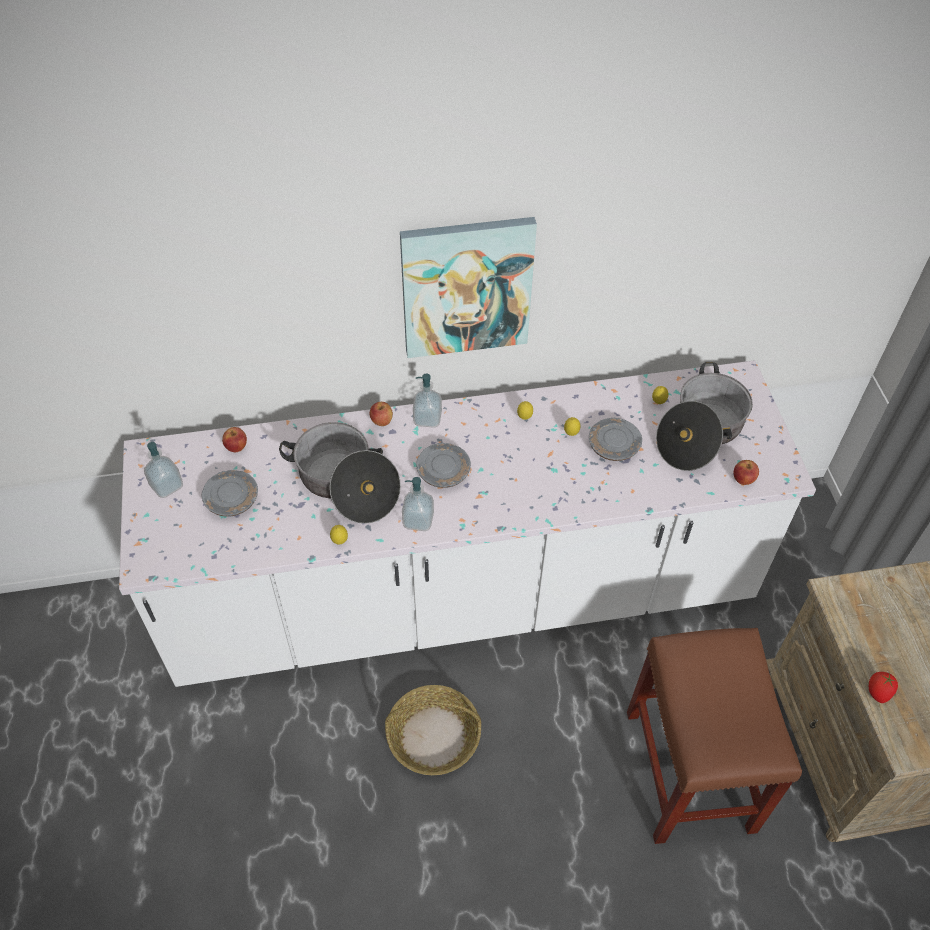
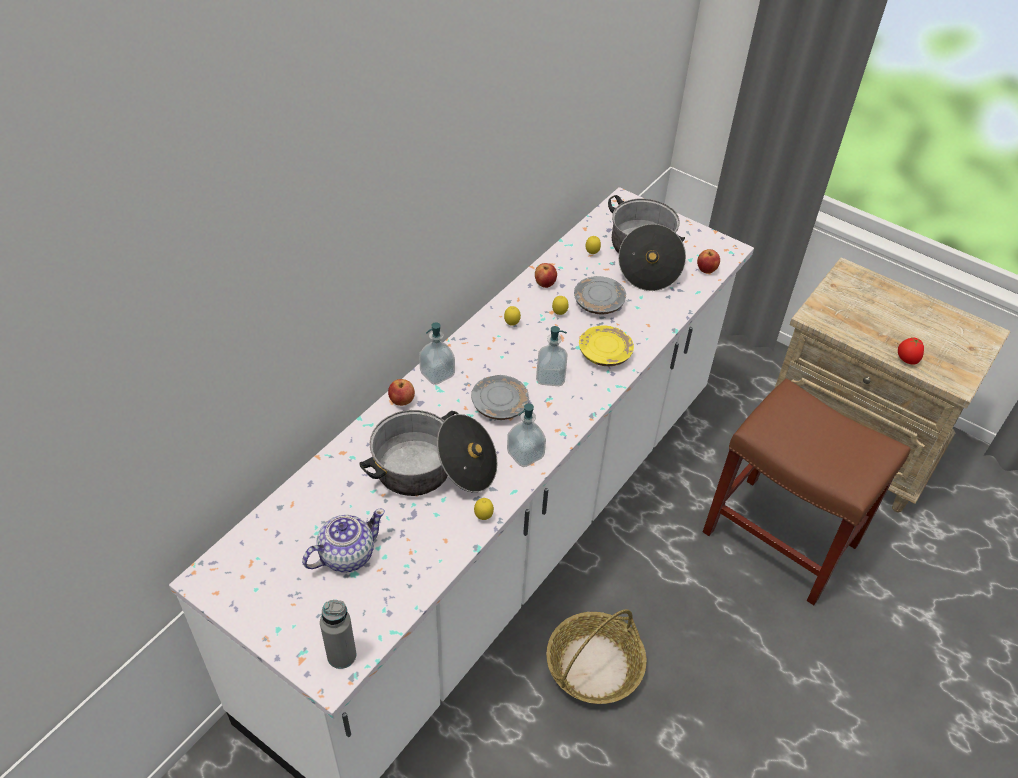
camera: 45 degrees left, 5 degrees down
soap dispenser [144,442,183,498] -> soap dispenser moved to [536,326,568,386]
grey plate [202,470,258,517] -> teapot [302,509,385,572]
apple [222,427,247,452] -> apple moved to [535,263,557,288]
picture [400,217,537,358] -> none
none -> grey bottle [320,600,356,669]
none -> yellow plate [579,325,634,366]

